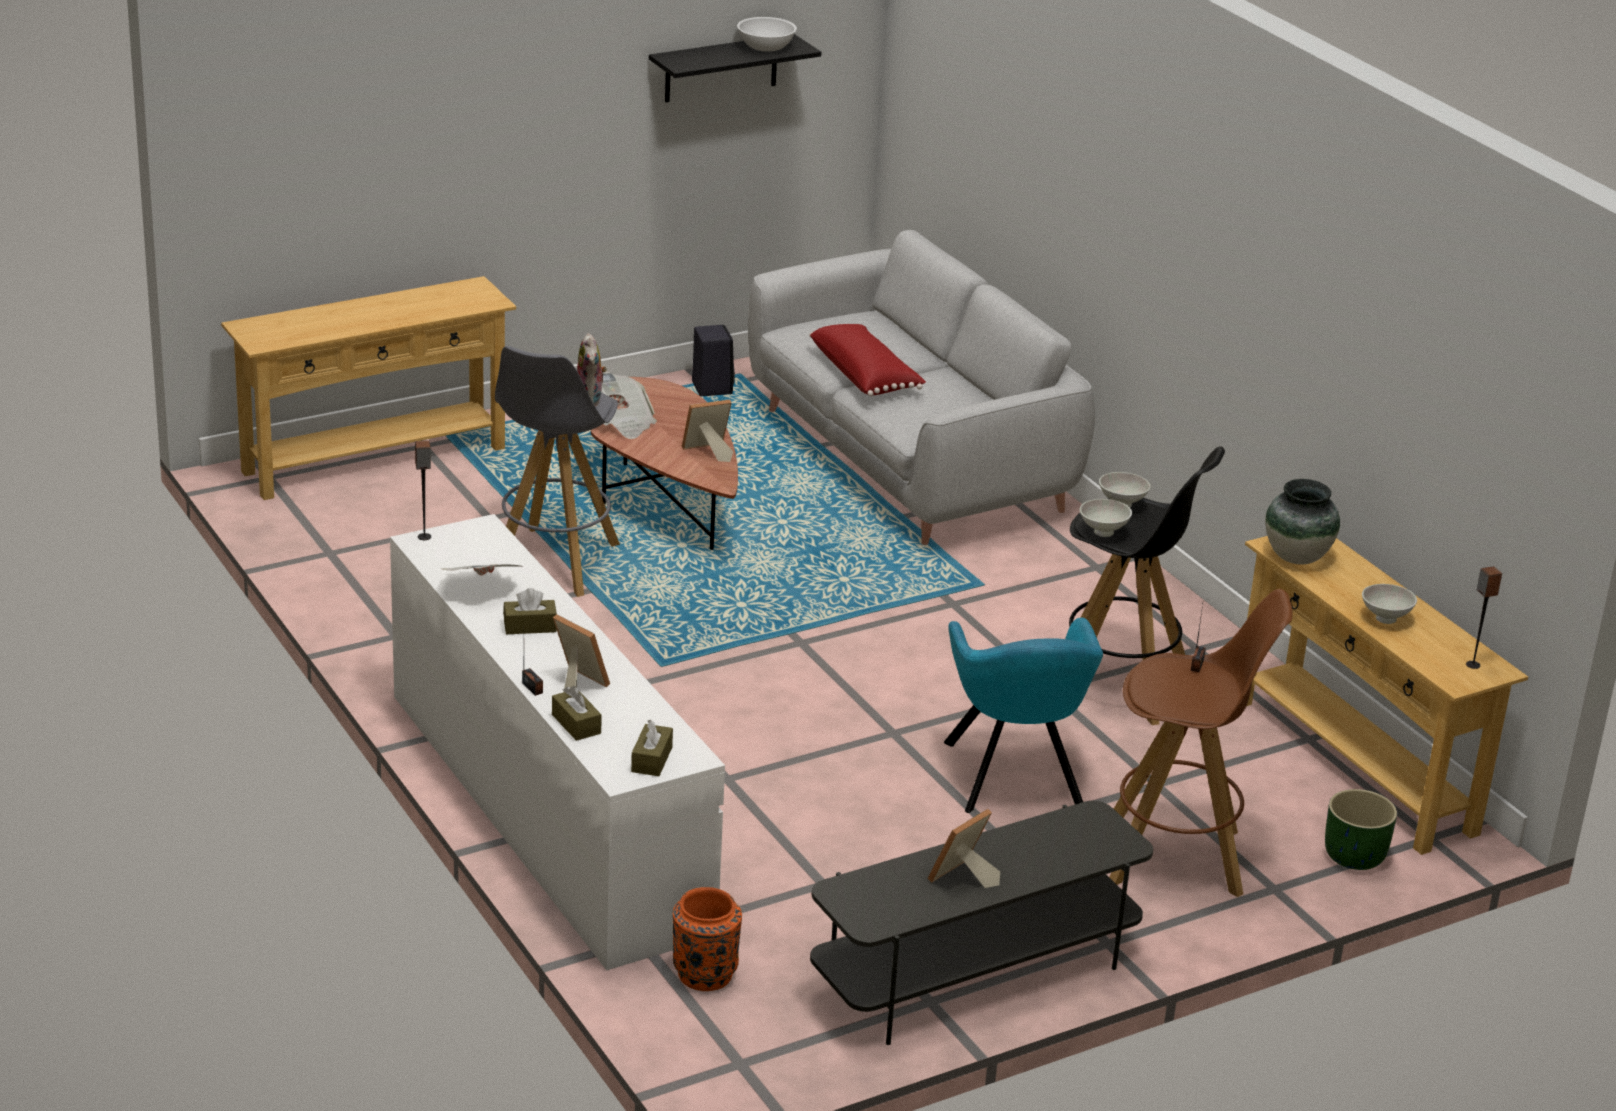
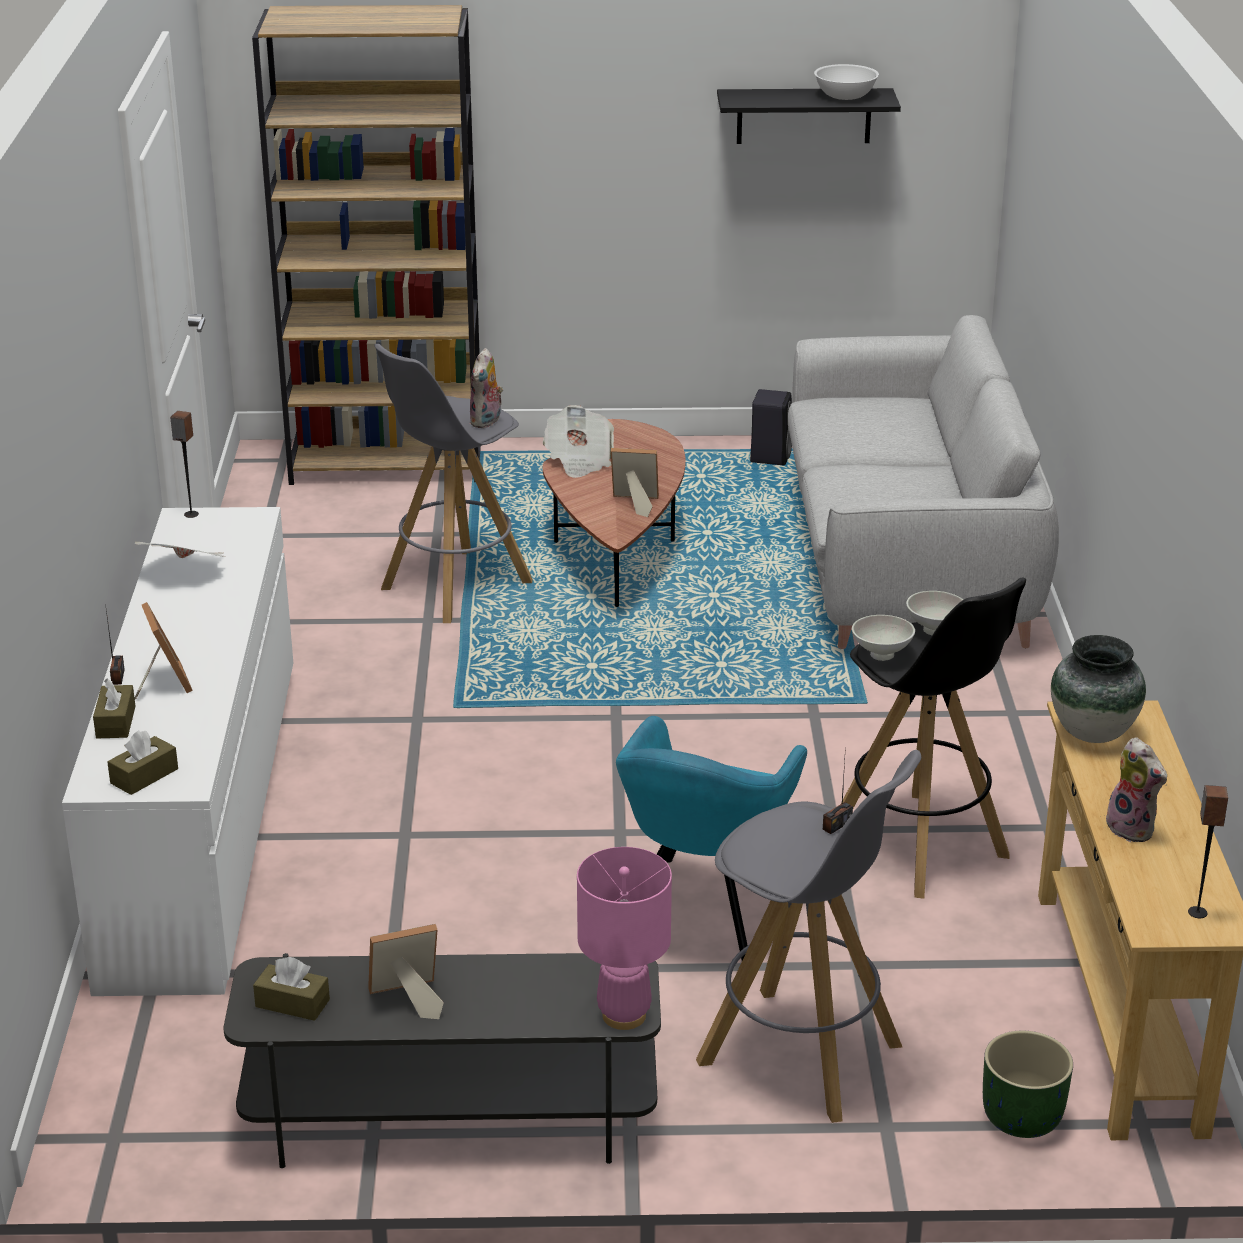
camera: 30 degrees right, 0 degrees up
beige console table [221,276,516,500] -> brown bookcase [252,5,481,485]
brown tissue box [503,588,557,634] -> brown tissue box moved to [253,957,330,1021]
orange vase [672,887,742,991] -> none
red pillow [809,324,926,396] -> none
brown stool [1109,589,1293,897] -> grey stool [696,750,921,1123]
white bowl [1362,584,1417,624] -> plush toy [1100,737,1167,842]
none -> pink table lamp [577,847,672,1030]

